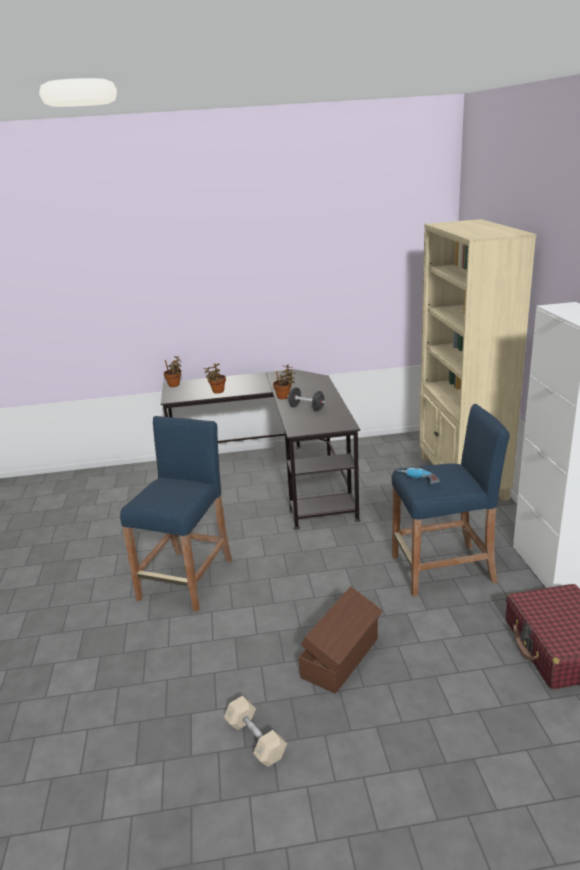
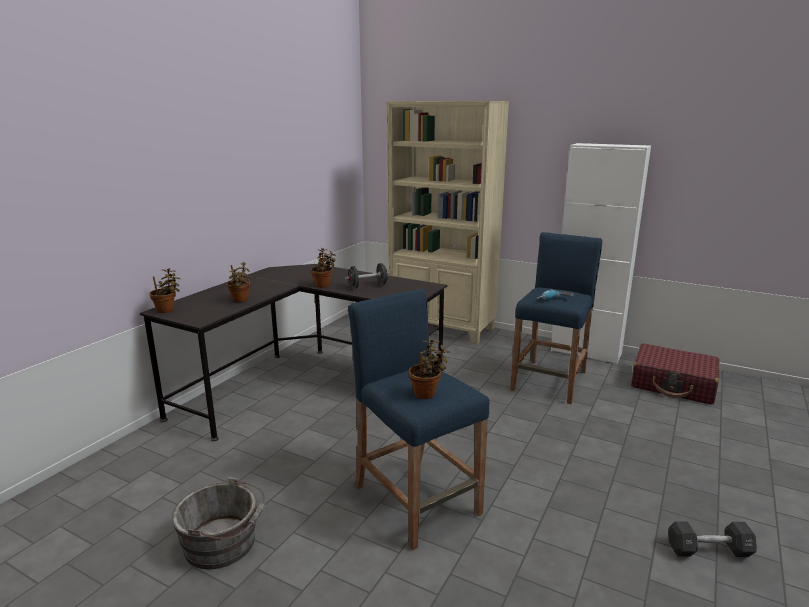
camera: 55 degrees left, 5 degrees down
beige dumbbell [224,696,287,767] -> black dumbbell [668,521,757,557]
brown storage box [299,587,382,694] -> none
none -> grey bucket [172,477,265,569]
none -> potted plant [409,338,450,399]

